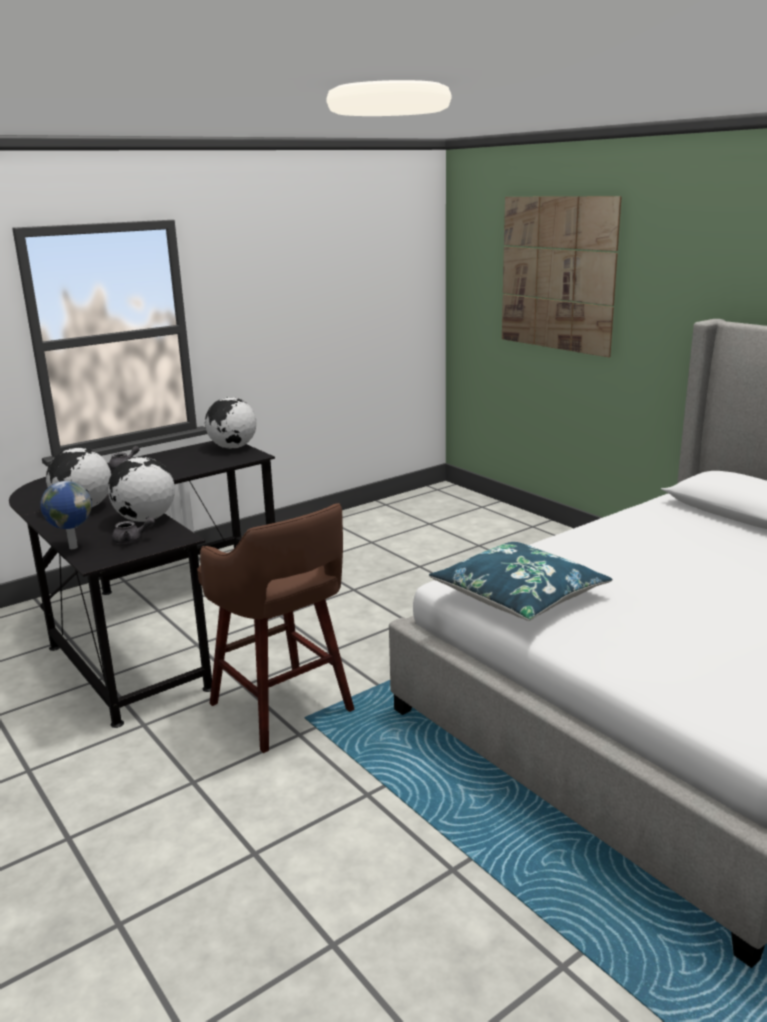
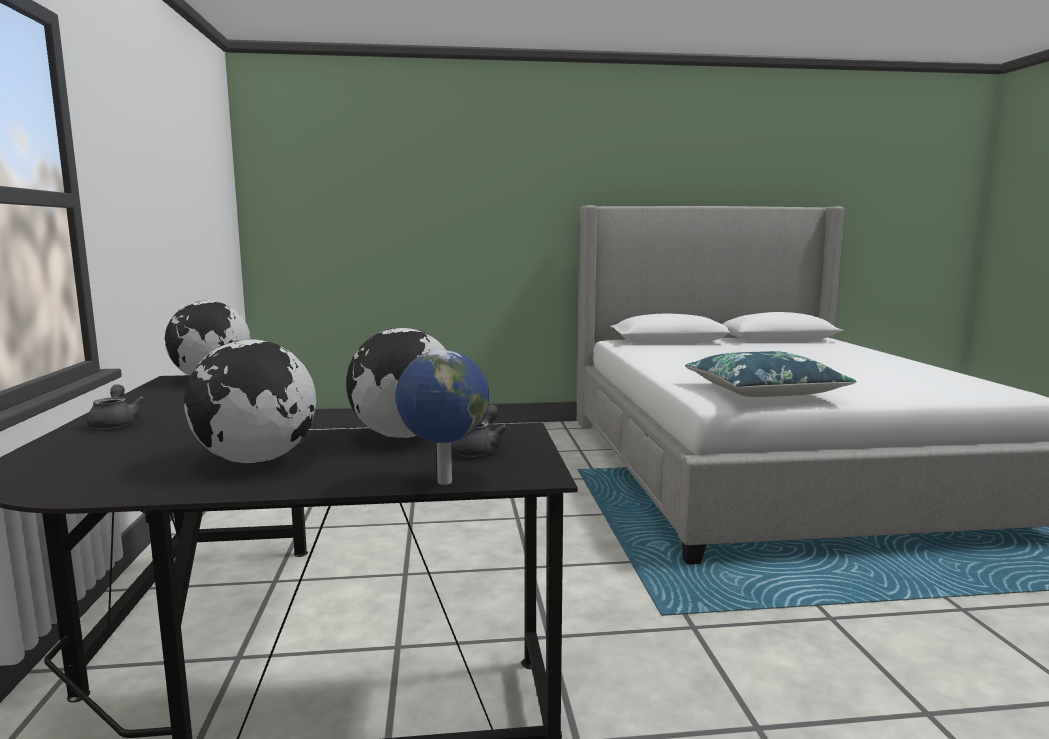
camera: 60 degrees left, 10 degrees down
brown stool [197,503,355,753] -> none
picture [502,196,622,357] -> none

